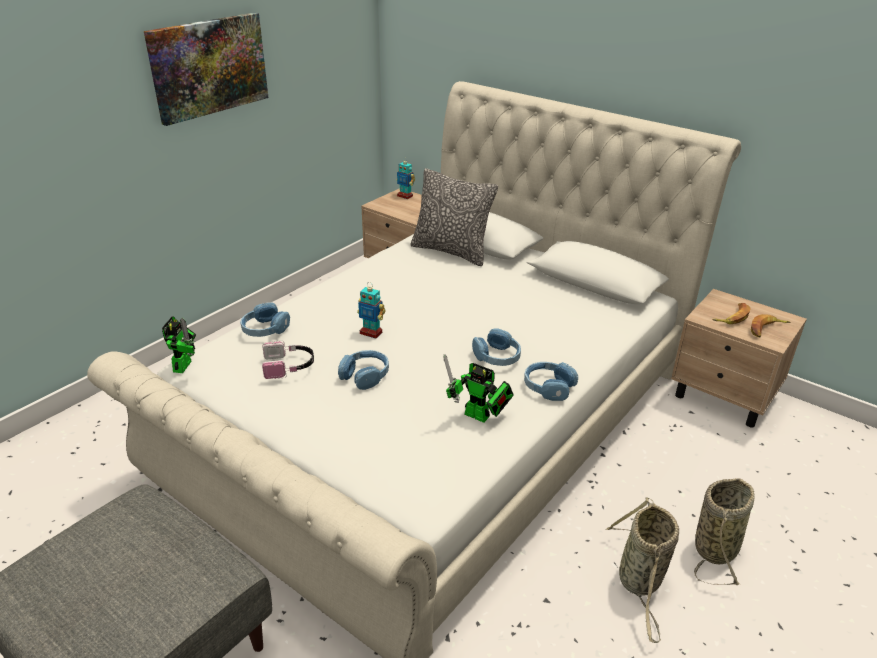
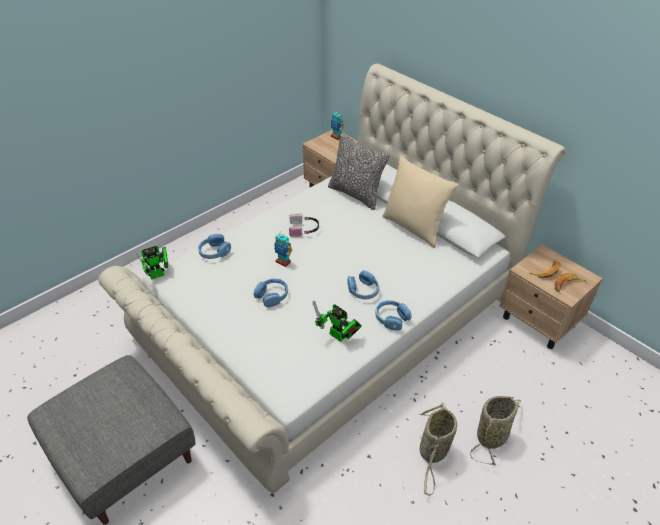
camera: 10 degrees right, 10 degrees up
picture [144,12,269,126] -> none
toy robot [162,316,196,373] -> toy robot turned 45 degrees clockwise [136,246,168,280]
headphones [262,341,314,379] -> headphones moved to [289,214,319,237]
none -> beige pillow [382,155,459,248]

